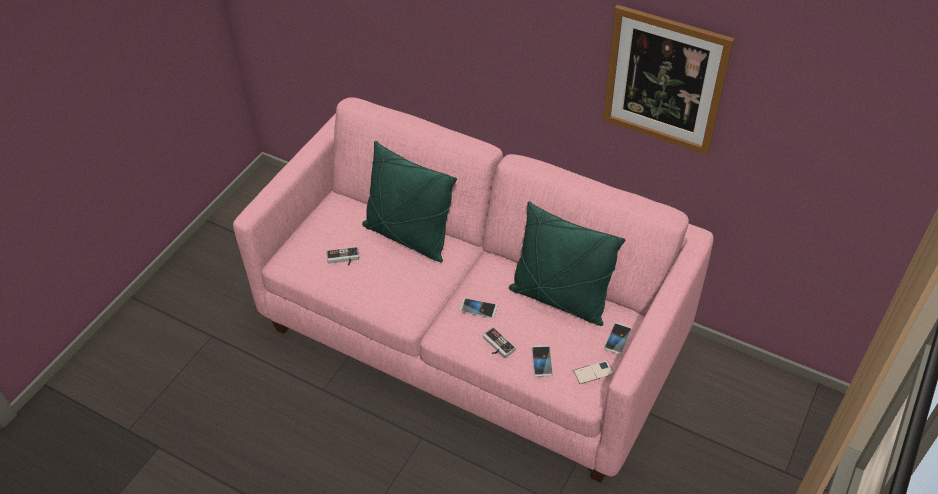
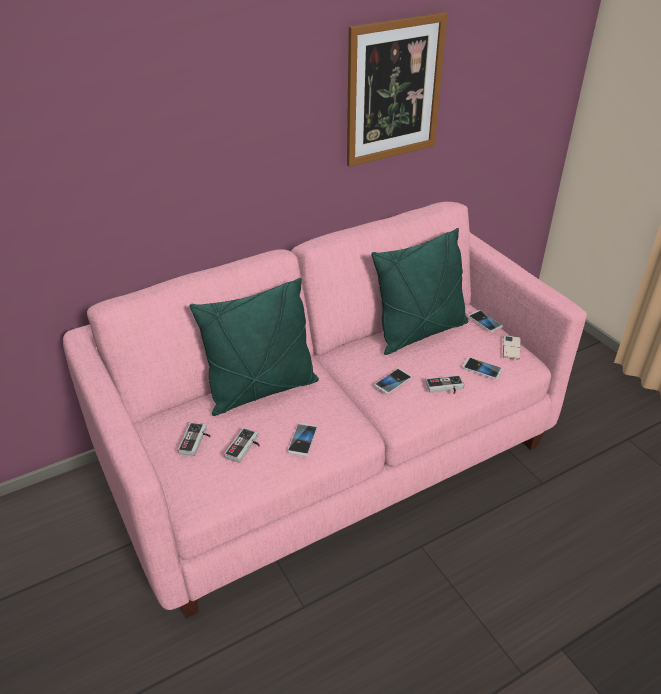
camera: 60 degrees left, 10 degrees down
none -> game controller [178,422,211,456]
none -> phone [288,423,317,456]

